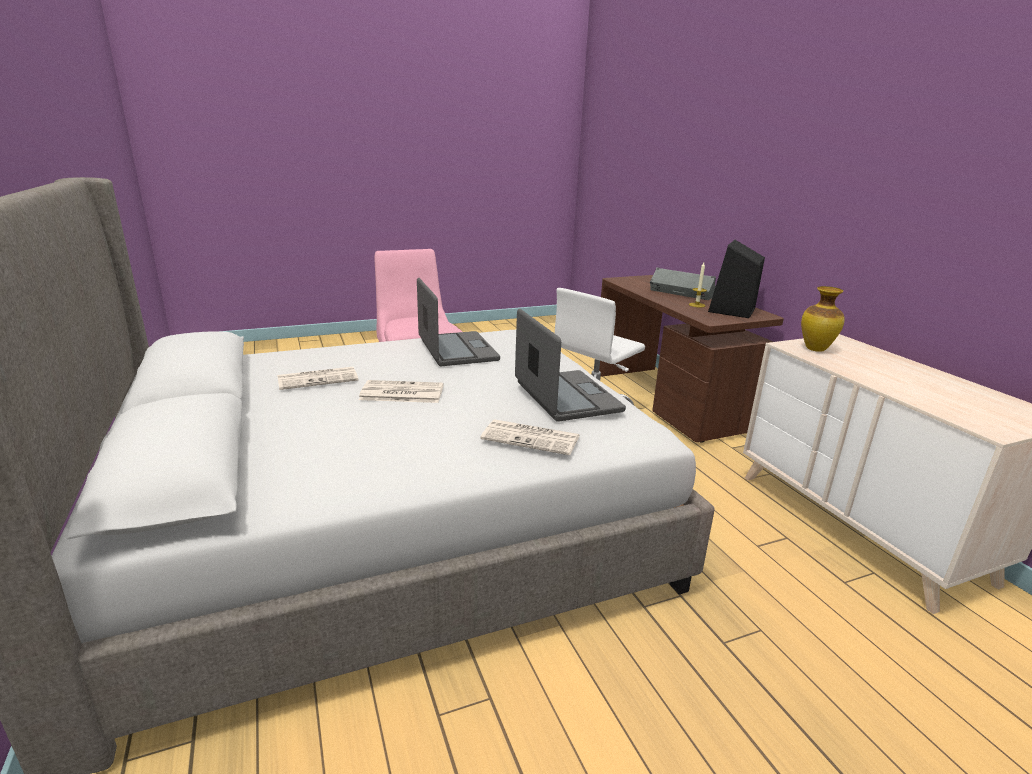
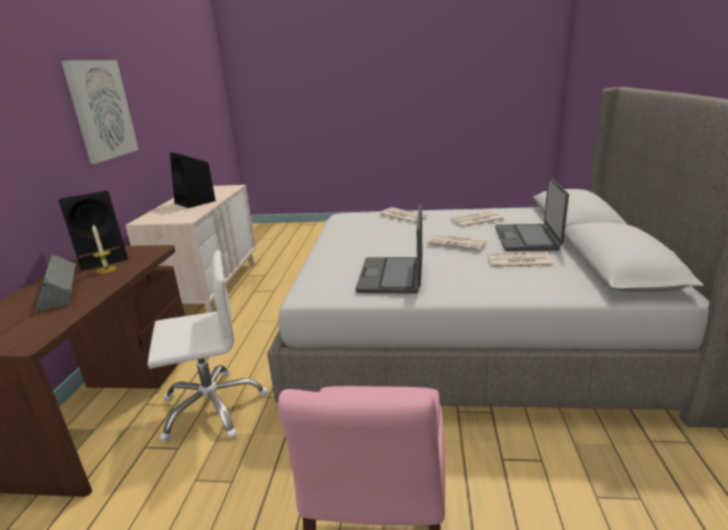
camera: 150 degrees left, 0 degrees up
laptop [515,309,626,422] -> laptop moved to [495,176,569,251]
vase [801,286,845,352] -> none
none -> picture [61,61,139,164]
none -> black speaker [170,152,216,208]
none -> newspaper [451,211,505,228]

